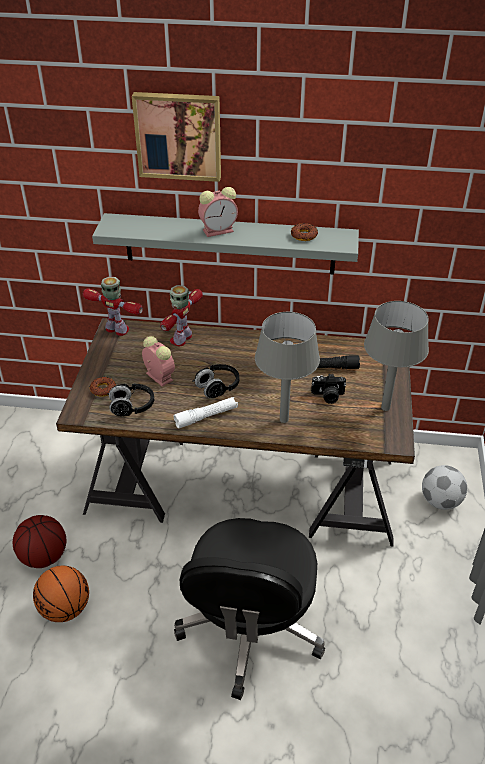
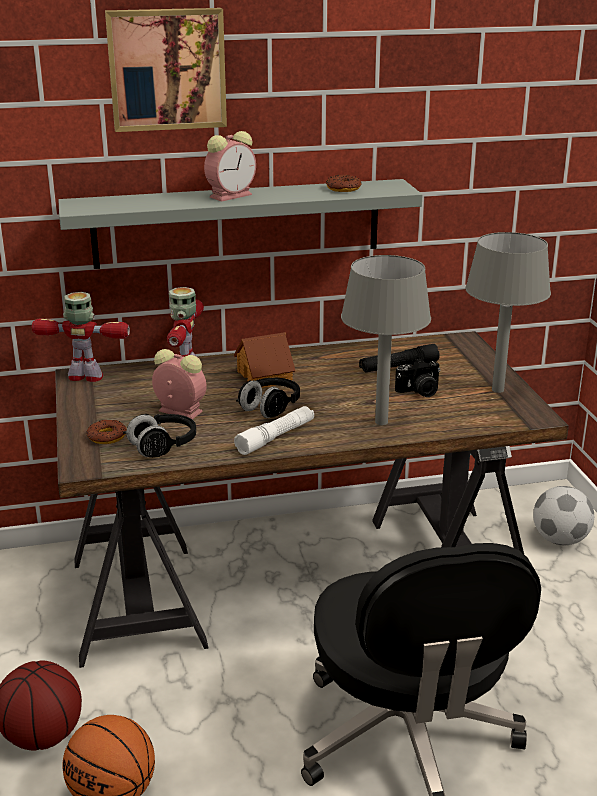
camera: 20 degrees left, 15 degrees down
none -> toy house [234,332,296,388]

